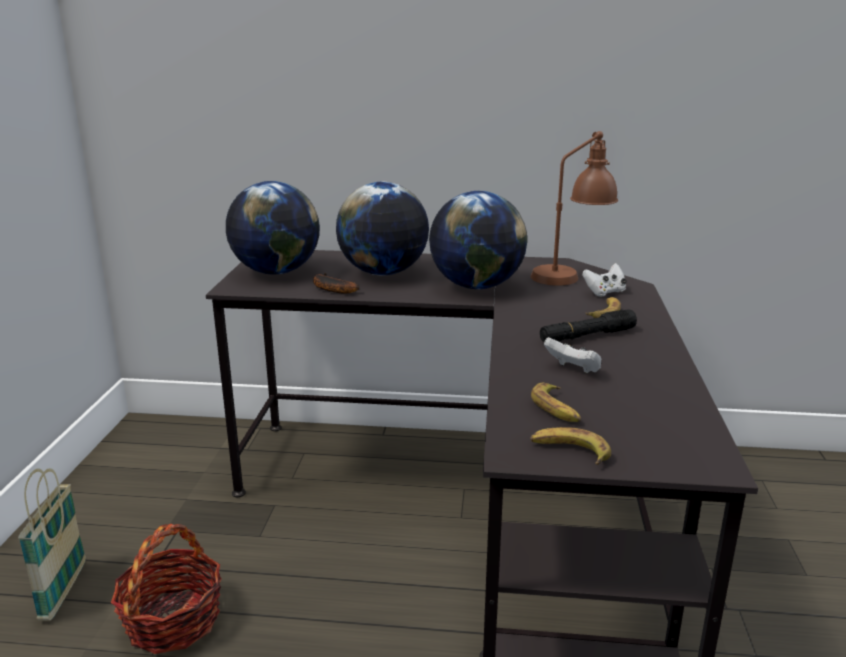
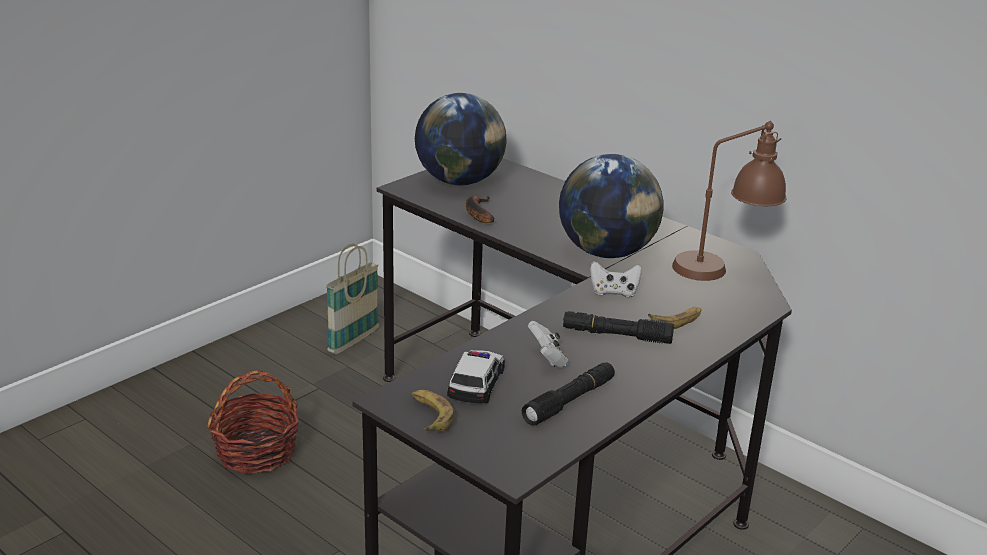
camera: 35 degrees right, 5 degrees up
basket [18,468,86,620] -> basket moved to [326,244,379,354]
globe [336,182,429,275] -> none
banana [531,383,581,422] -> toy car [447,350,505,404]
white game controller [582,263,627,297] -> white game controller moved to [590,261,642,298]
none -> black flashlight [522,362,615,425]

